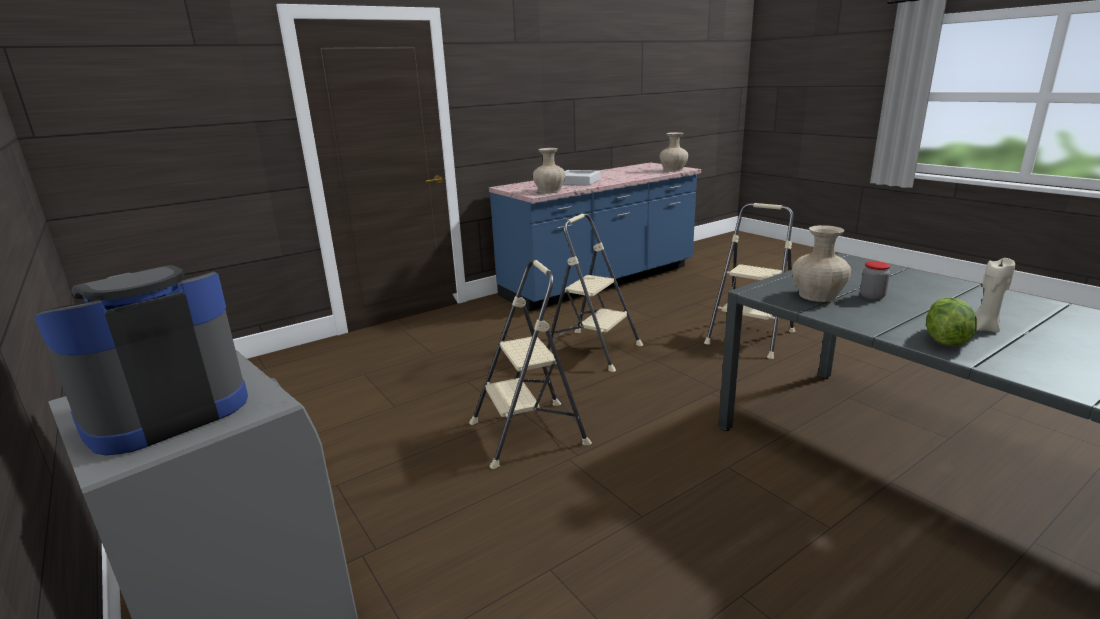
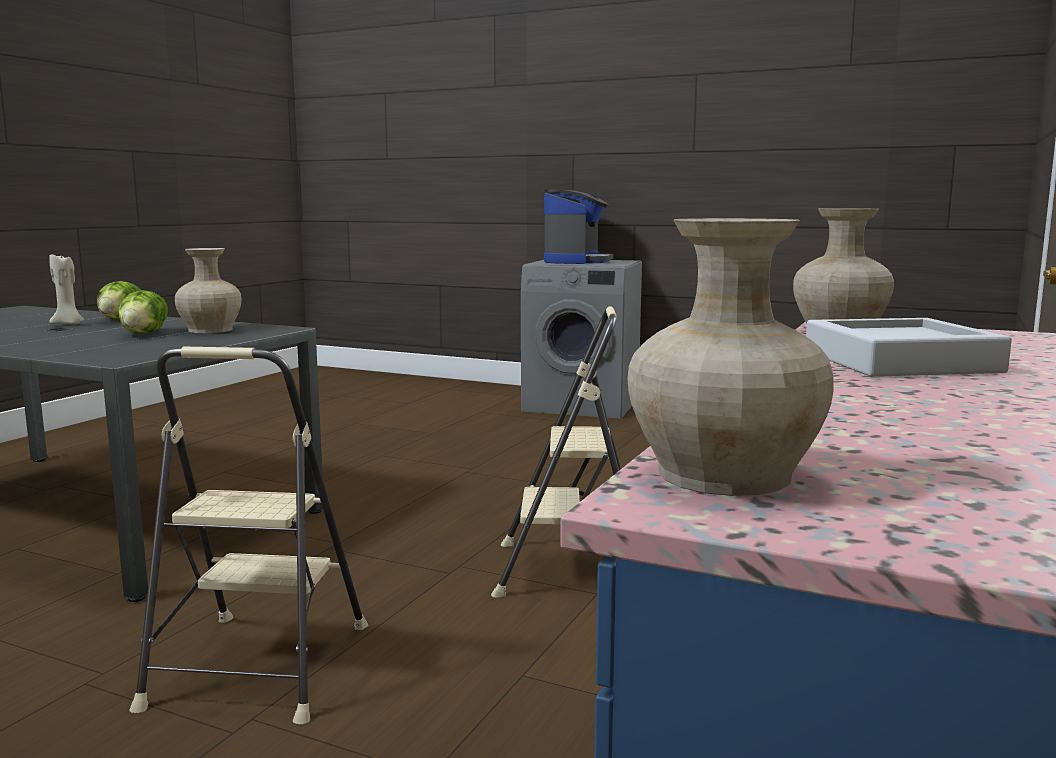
camera: 150 degrees right, 10 degrees down
beige step ladder [469,260,592,469] -> none
jar [860,261,890,300] -> lettuce [118,290,168,334]

